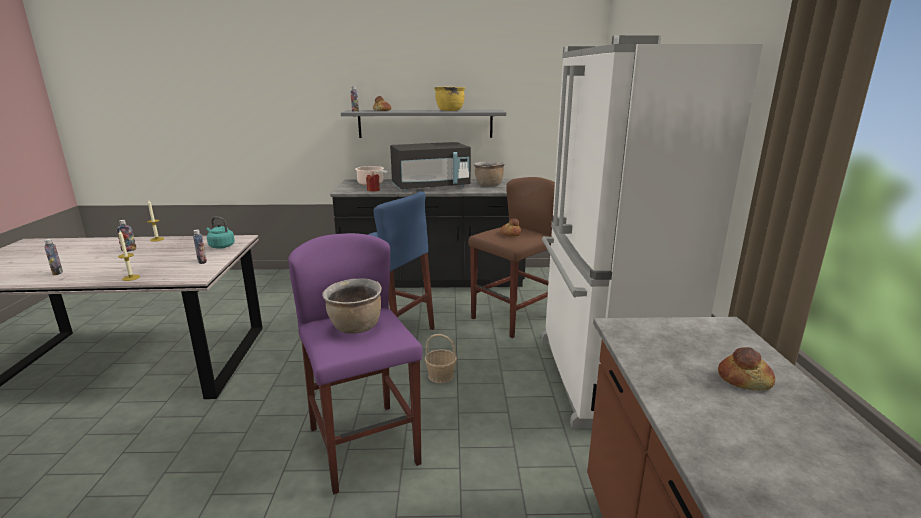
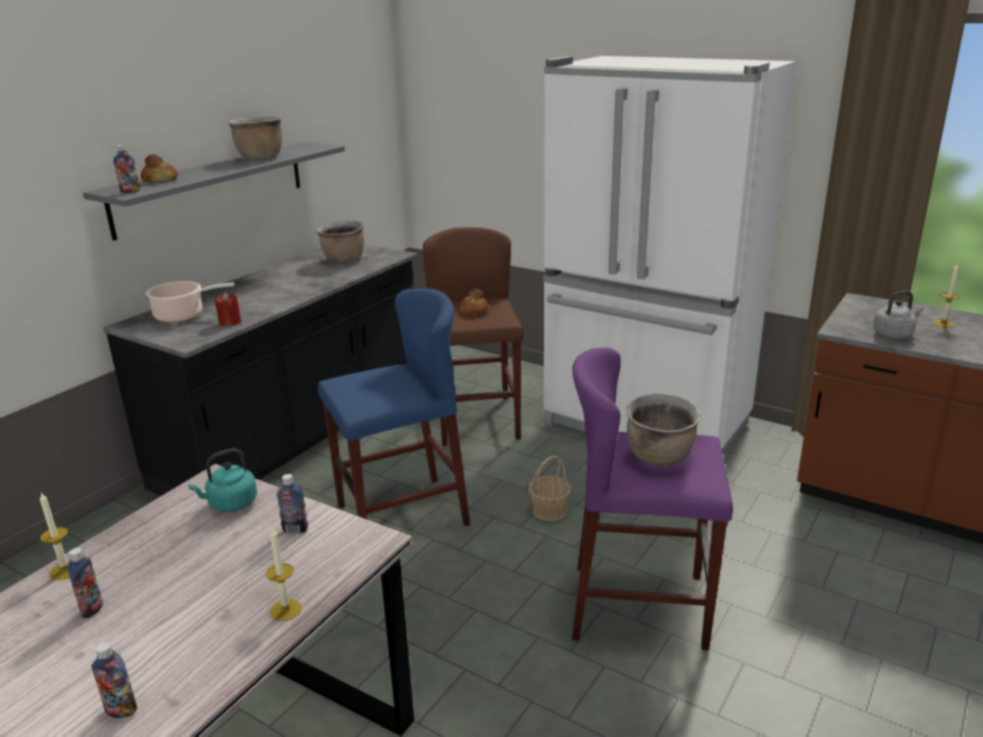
camera: 55 degrees left, 5 degrees up
black microwave [390,142,471,191] -> none
yellow cooking pot [434,87,465,111] -> brown cooking pot [228,116,282,160]
bread [718,347,775,390] -> candle [933,264,959,328]
none -> grey kettle [873,291,924,339]

